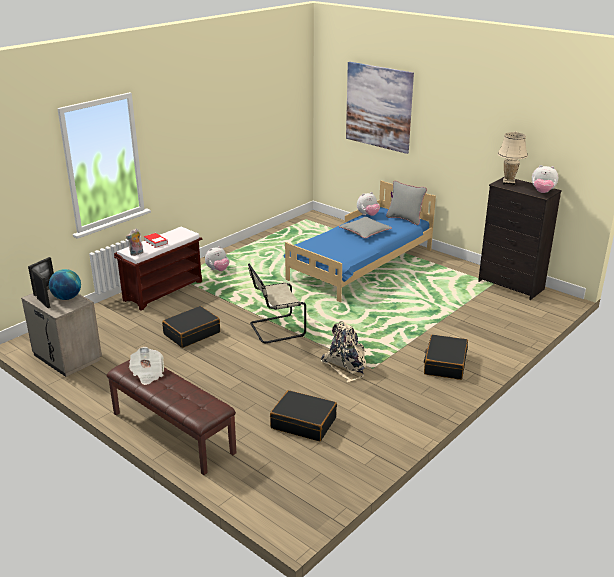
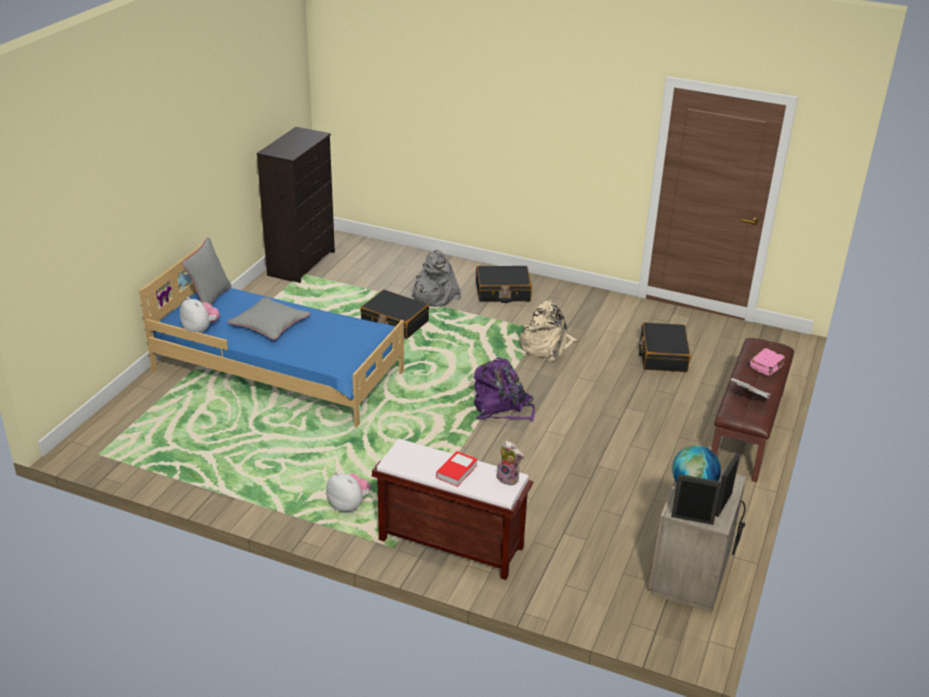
camera: 110 degrees left, 5 degrees up
black suitcase [162,306,220,348] -> black suitcase moved to [360,290,429,339]
beige chair [248,263,306,343] -> purple backpack [474,357,535,421]
picture [346,62,414,154] -> none
beige table lamp [497,131,528,185] -> none
plush toy [532,165,558,193] -> none
none -> grey backpack [411,250,461,307]
none -> pink book [750,348,785,376]

